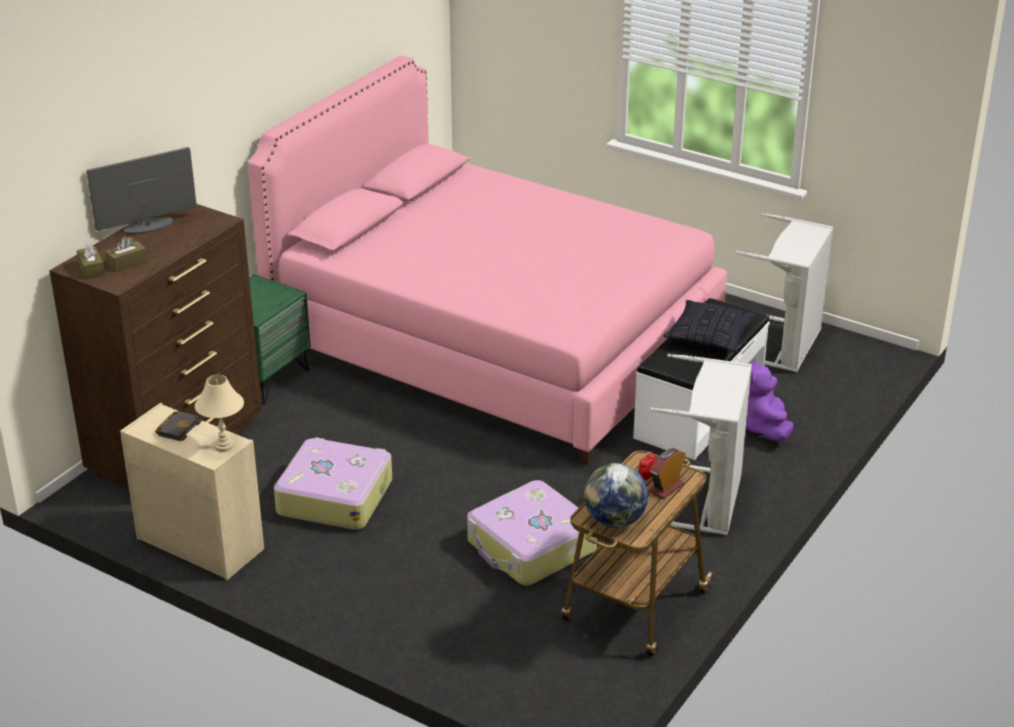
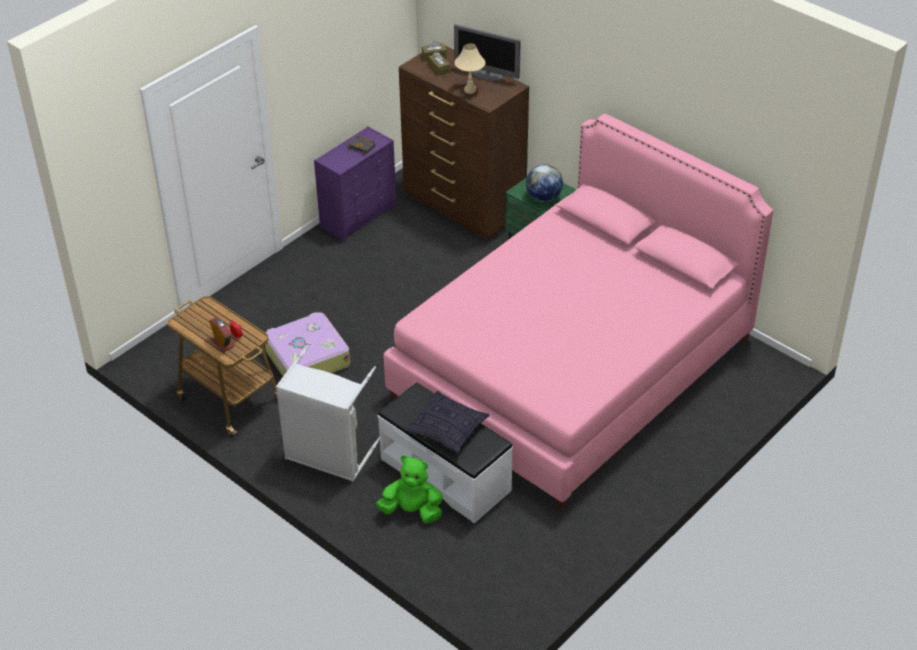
camera: 100 degrees right, 10 degrees up
monitor [86,147,197,235] -> monitor turned 135 degrees clockwise [454,24,521,81]
beige dresser [120,403,264,580] -> purple dresser [314,126,397,242]
beige table lamp [195,375,244,452] -> beige table lamp moved to [455,44,486,94]
suitcase [274,437,392,530] -> none
globe [584,463,648,528] -> globe moved to [526,164,563,202]
grey laundry basket [735,213,833,372] -> none
purple plush toy [746,359,794,441] -> green plush toy [376,456,443,523]

